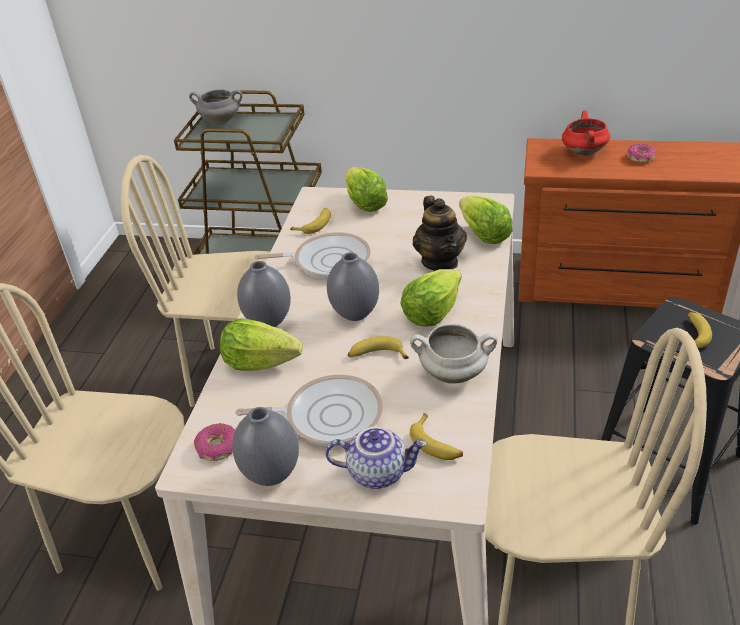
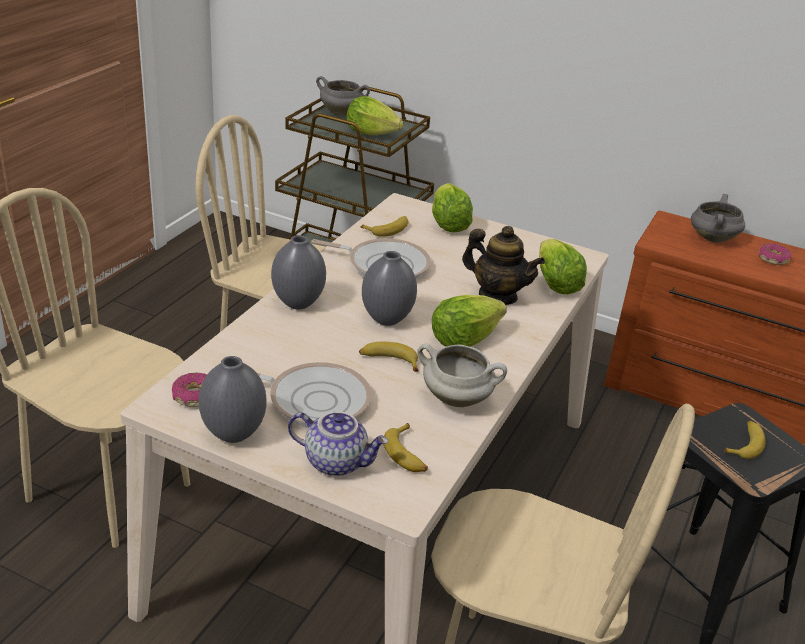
camera: 10 degrees right, 5 degrees down
lettuce [220,319,303,371] -> lettuce moved to [346,96,403,135]
teapot [413,196,467,271] -> teapot turned 60 degrees counterclockwise [462,226,545,305]
red cooking pot [562,111,610,156] -> grey cooking pot [691,194,745,243]

